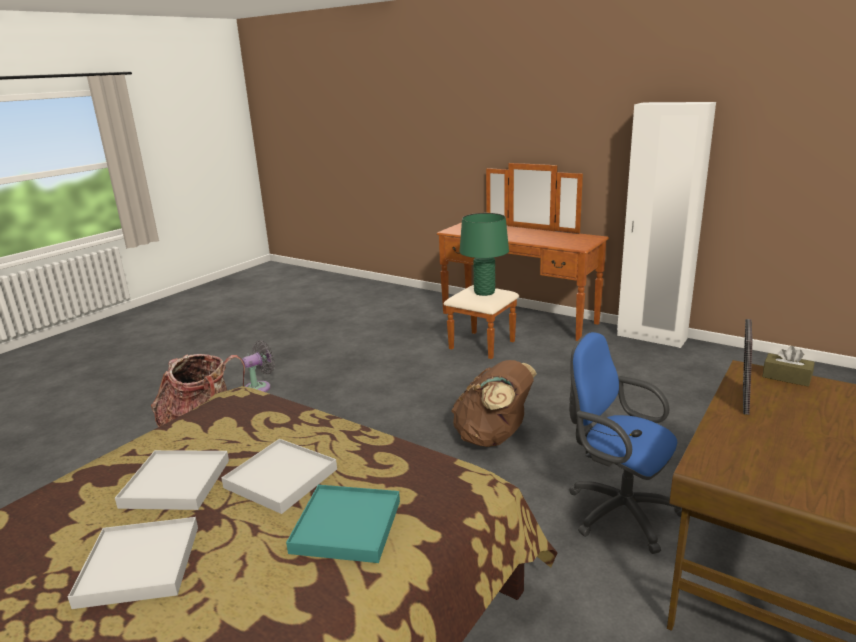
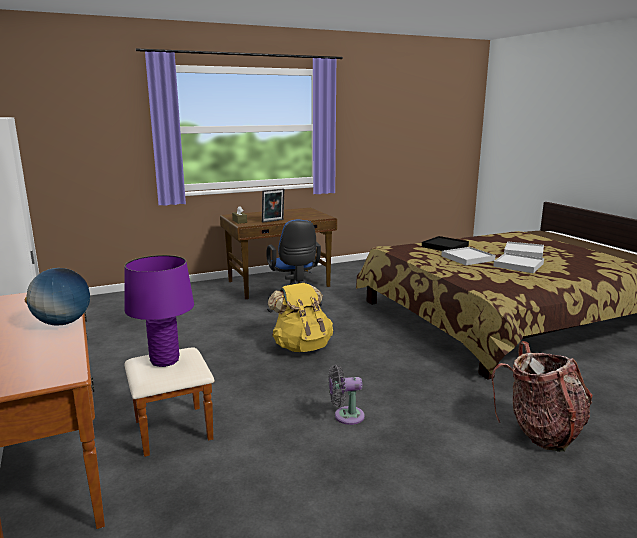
camera: 150 degrees left, 5 degrees down
grey fan [242,340,275,392] -> grey fan moved to [329,365,365,425]
turquoise tray [286,485,400,563] -> black tray [422,236,469,251]
brown backpack [451,360,537,447] -> yellow backpack [268,283,333,352]
green table lamp [459,213,509,296] -> purple table lamp [125,255,194,367]
none -> globe [25,268,90,326]

